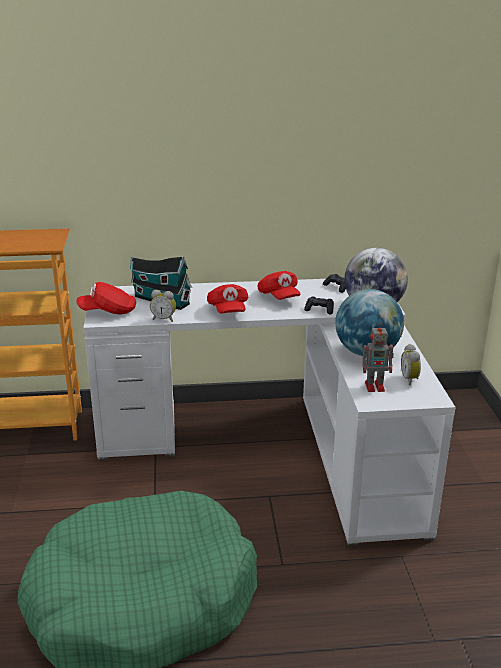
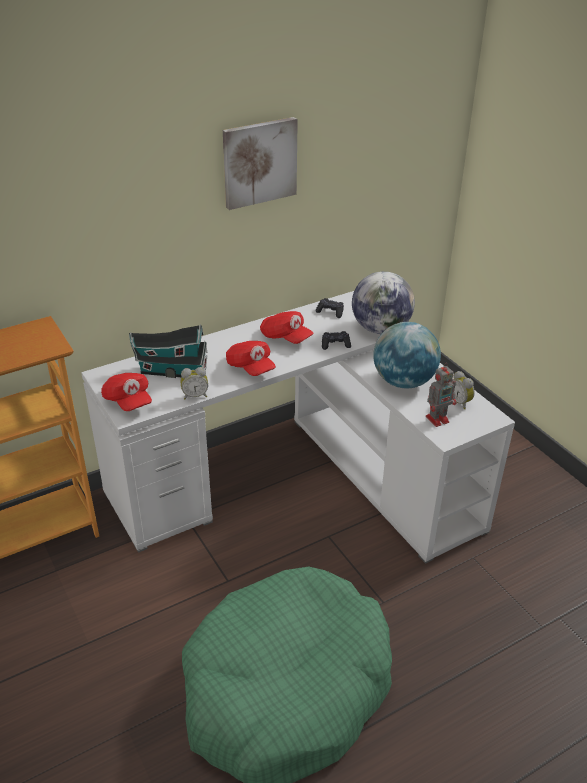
camera: 25 degrees left, 10 degrees up
red cap [77,282,136,314] -> red cap turned 90 degrees counterclockwise [101,373,152,411]
none -> picture [223,117,298,210]

